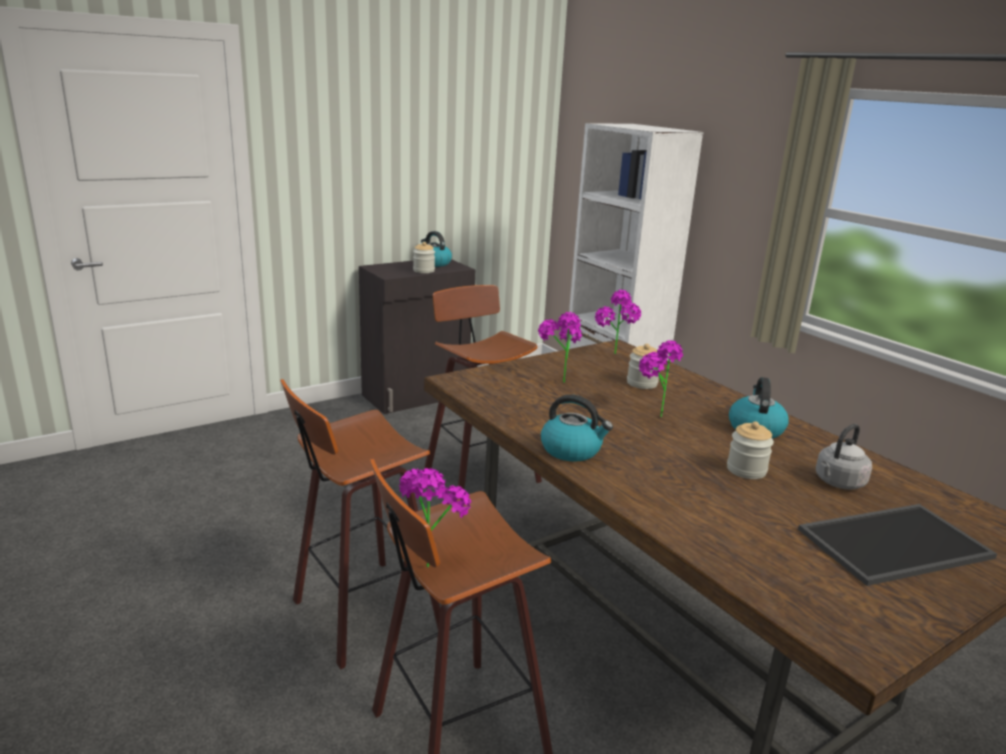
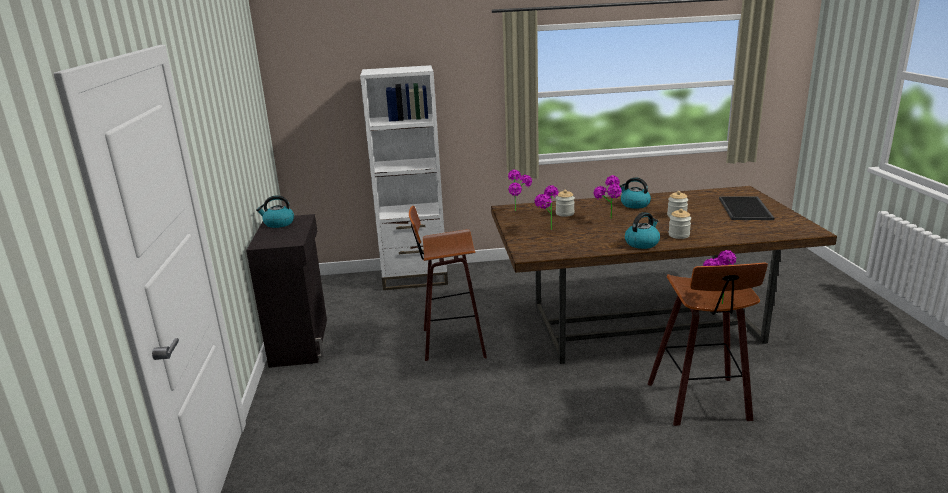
camera: 60 degrees left, 0 degrees up
stool [280,379,440,669] -> none
jar [413,242,435,273] -> jar moved to [668,209,691,239]
grey kettle [816,424,872,490] -> none

